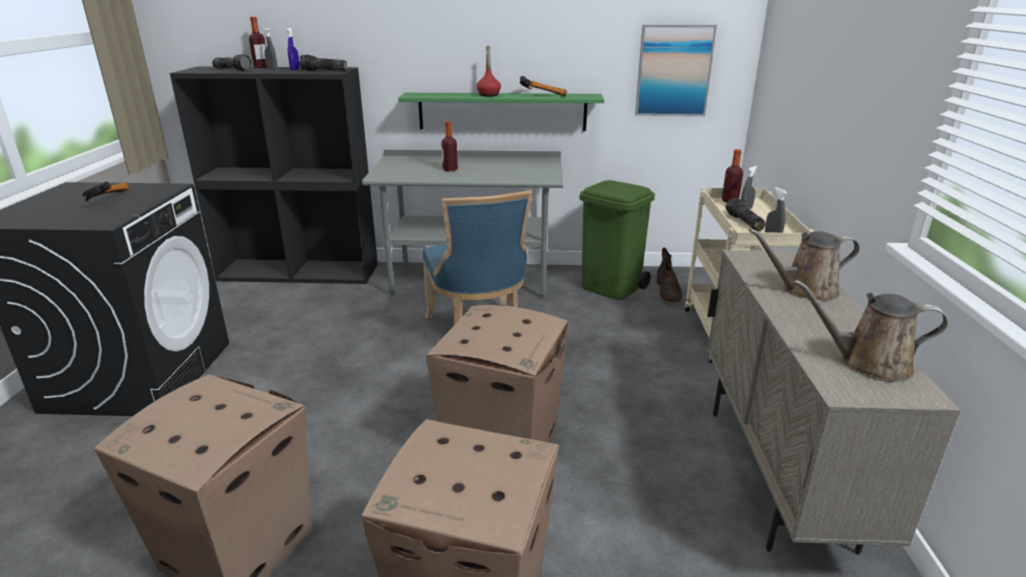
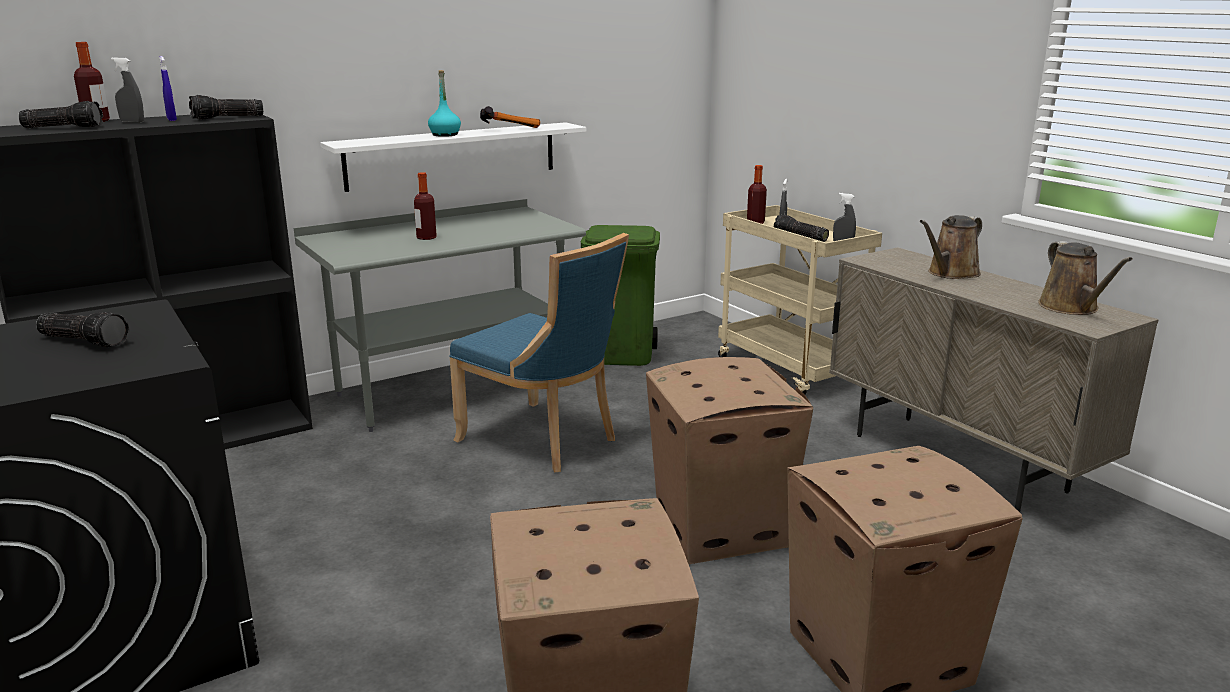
camera: 35 degrees left, 5 degrees down
hammer [82,182,129,201] -> flashlight [36,312,129,347]
green shelf [398,93,604,131] -> white shelf [320,122,587,192]
red bottle [477,46,501,97] -> turquoise bottle [428,70,461,137]
picture [635,25,717,116] -> none
brown boot [657,248,683,302] -> none
brown watering can [794,280,948,382] -> brown watering can turned 75 degrees counterclockwise [1038,241,1133,315]

